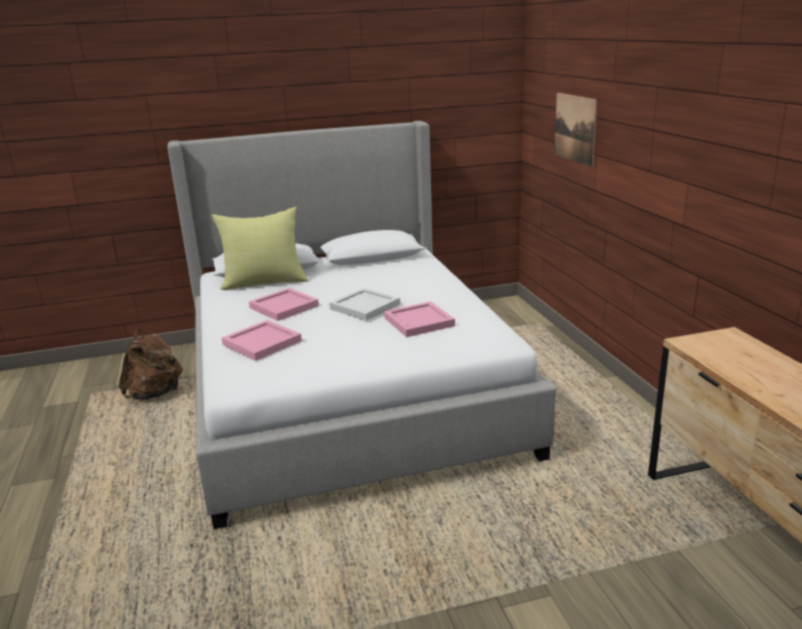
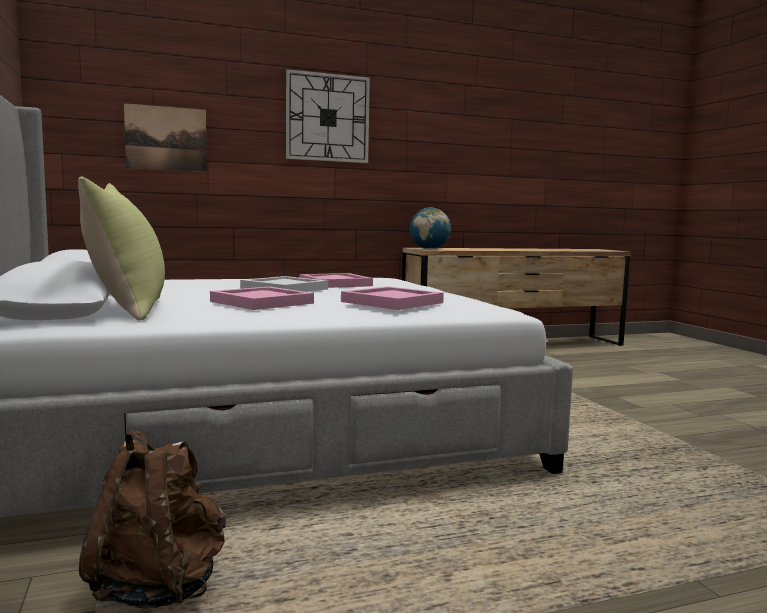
camera: 95 degrees left, 15 degrees down
none -> wall clock [286,69,370,163]
none -> globe [410,208,451,249]

